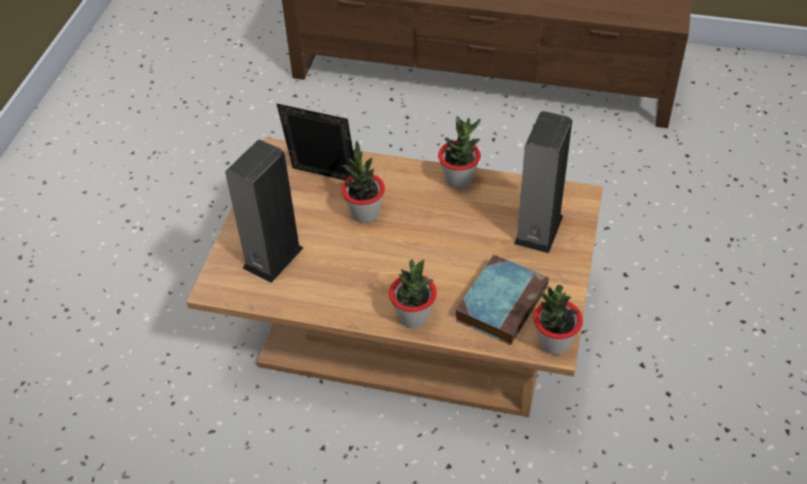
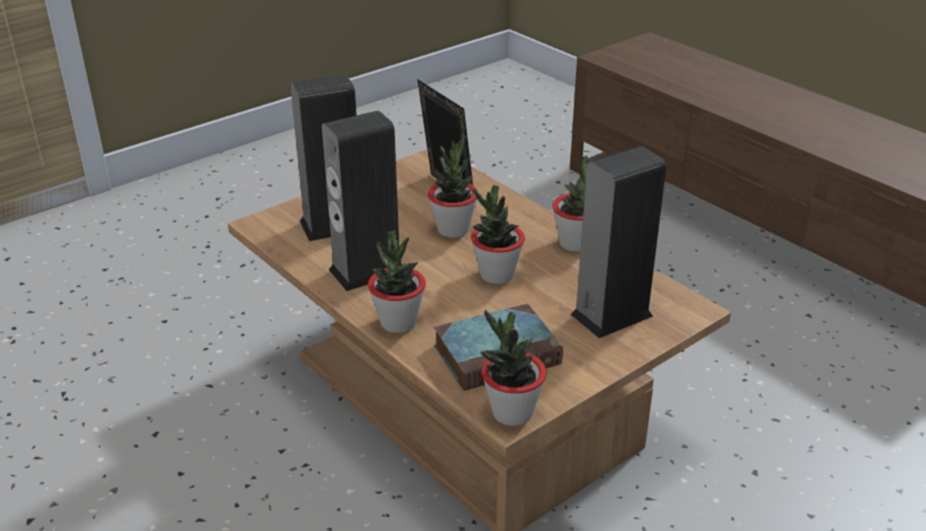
camera: 35 degrees right, 15 degrees down
none -> speaker [322,111,399,291]
none -> potted plant [471,185,525,284]

